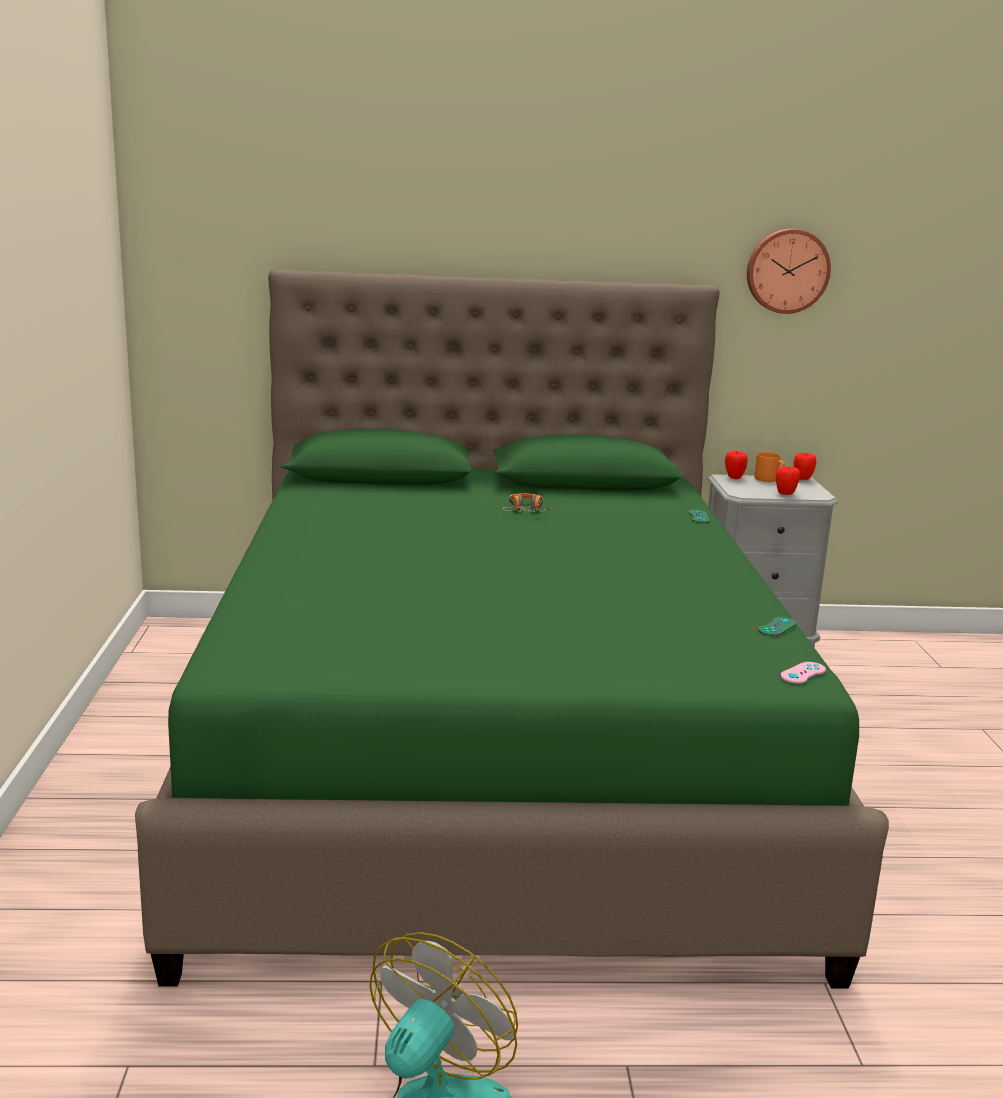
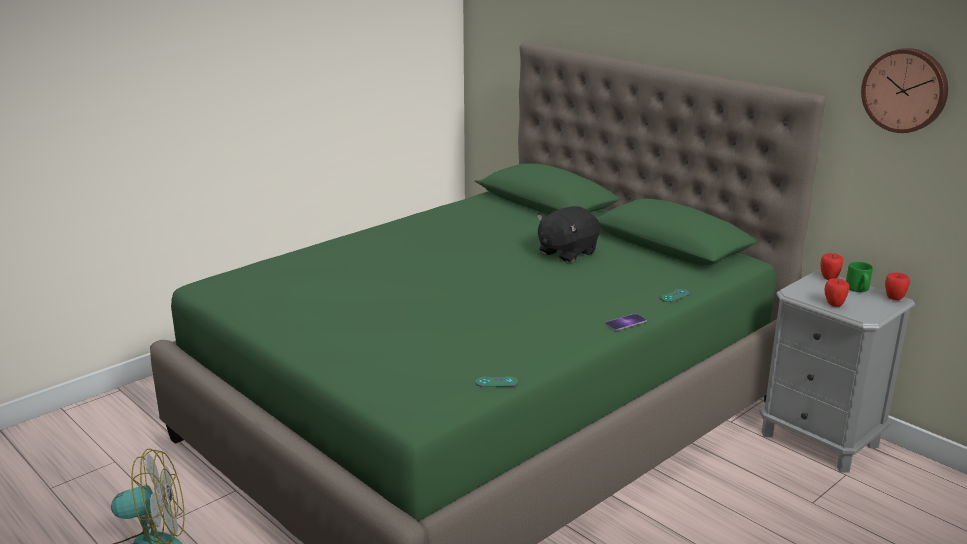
camera: 50 degrees right, 5 degrees up
headphones [503,493,550,512] -> black plush toy [537,206,600,262]
orange mug [754,452,785,482] -> green mug [846,261,873,292]
pink game controller [780,662,826,683] -> none
none -> phone [605,313,647,331]

